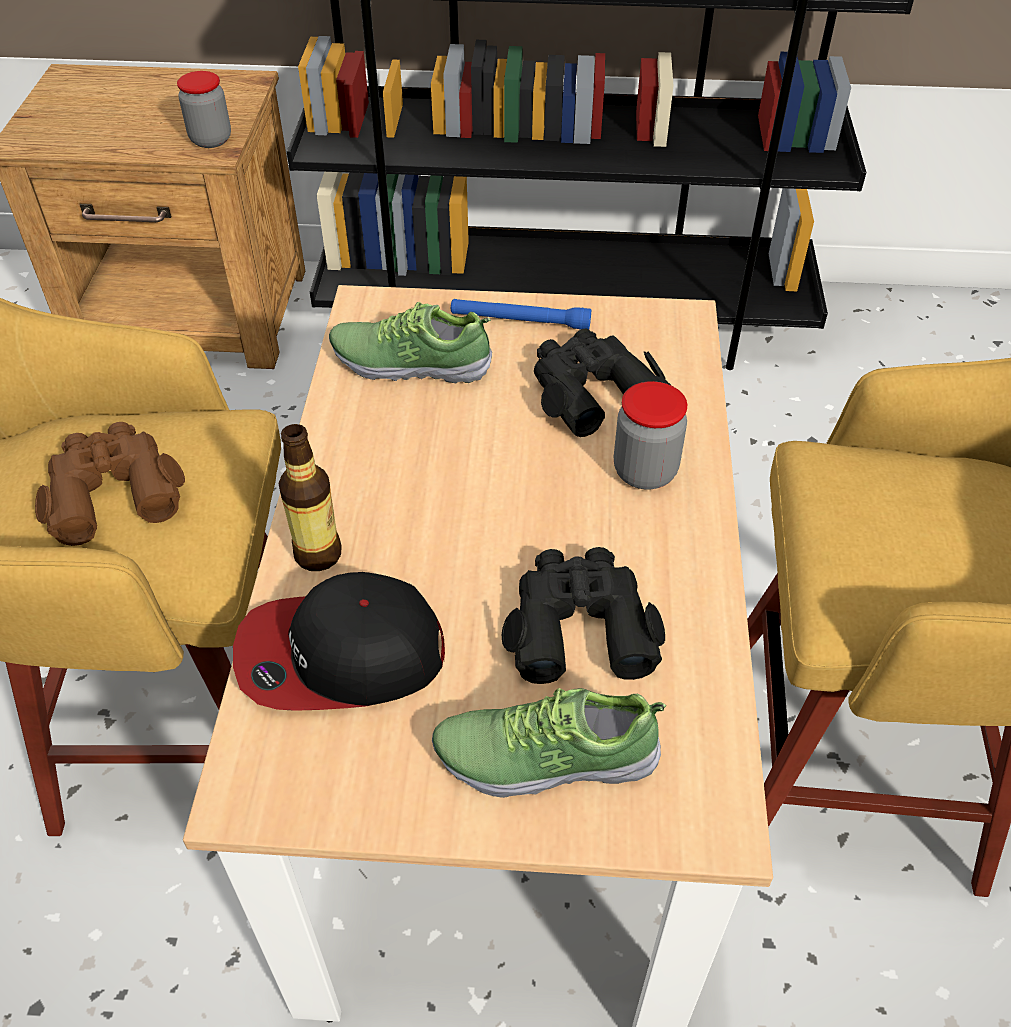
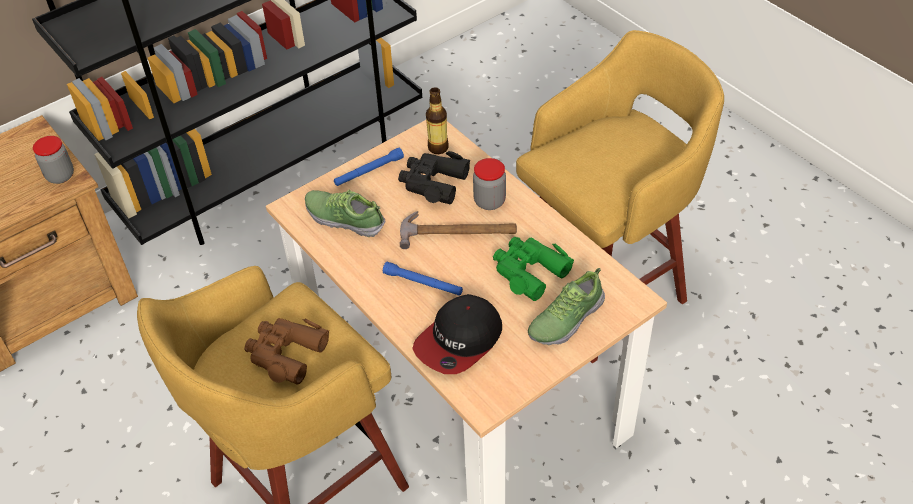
camera: 40 degrees left, 0 degrees up
bottle [278,424,341,571] -> bottle moved to [426,87,449,154]
shoe [329,302,492,384] -> shoe turned 60 degrees clockwise [305,190,385,237]
black binoculars [502,547,665,684] -> green binoculars [493,237,574,301]
none -> blue flashlight [383,262,463,296]
none -> hammer [400,211,517,249]

